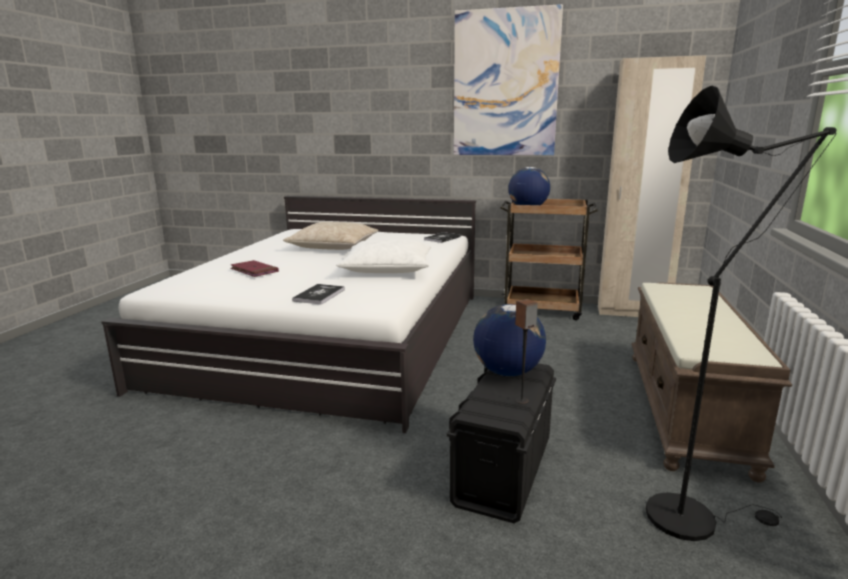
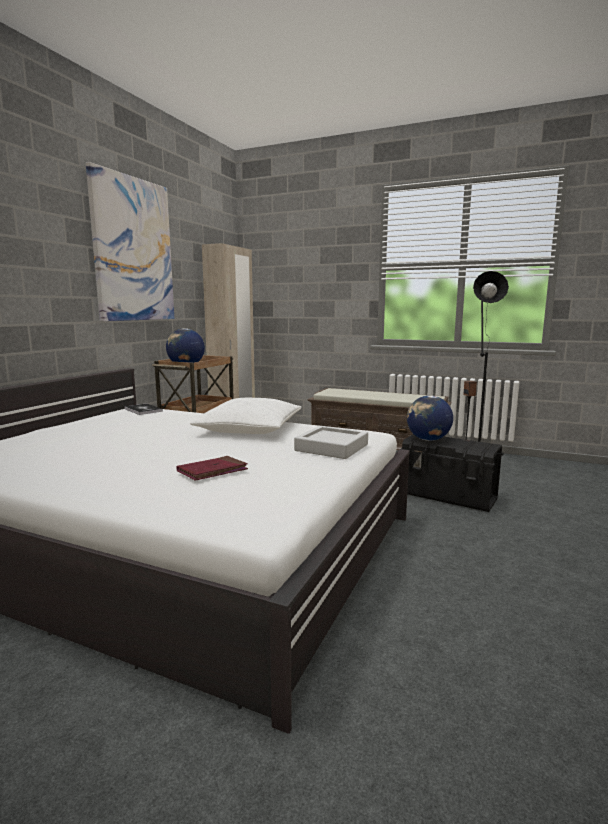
camera: 80 degrees left, 5 degrees down
beige pillow [283,222,378,250] -> none
book [292,284,345,305] -> grey tray [294,426,368,459]

